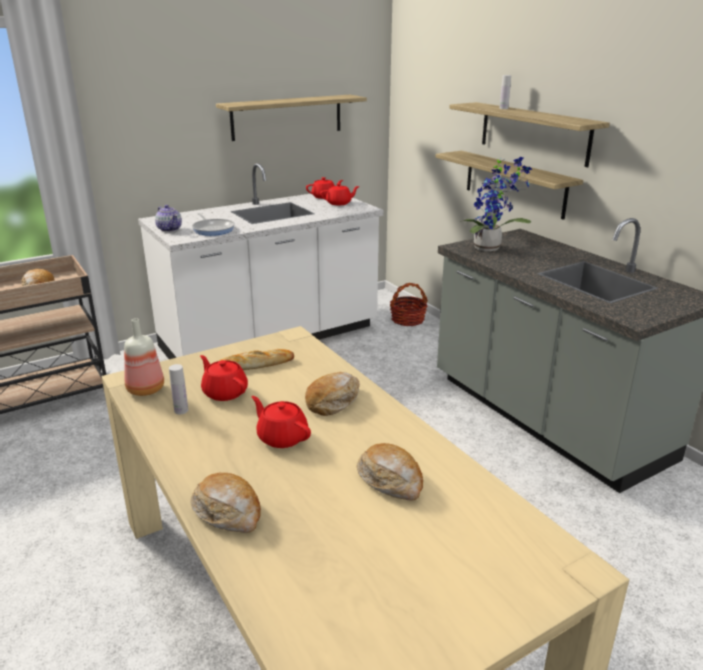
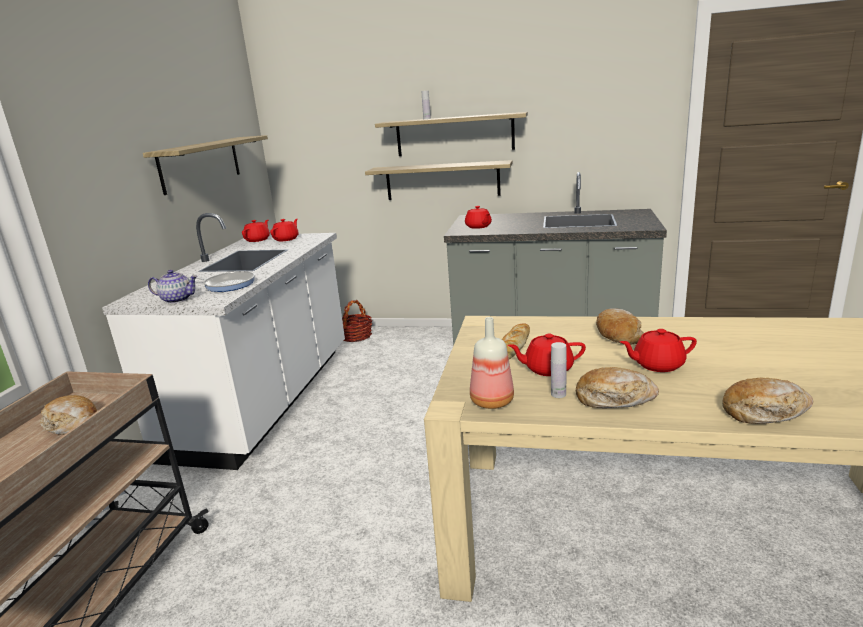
camera: 45 degrees left, 5 degrees down
bread [357,443,423,501] -> bread moved to [576,367,659,408]
potted plant [460,156,532,251] -> red teapot [465,206,492,229]

